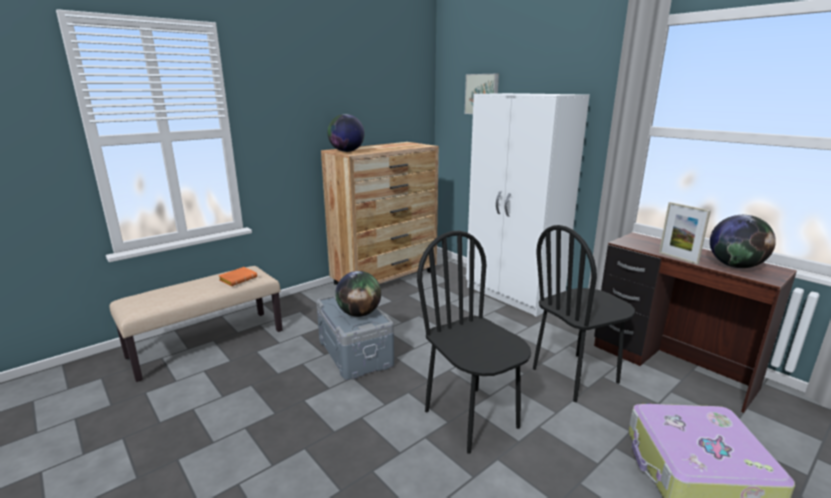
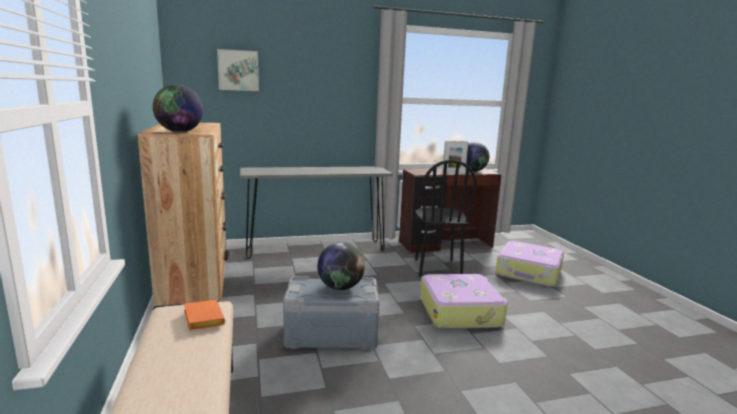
camera: 65 degrees left, 5 degrees down
black chair [417,231,531,454] -> suitcase [420,274,508,329]
white wardrobe [466,93,590,317] -> grey console table [240,166,393,259]

